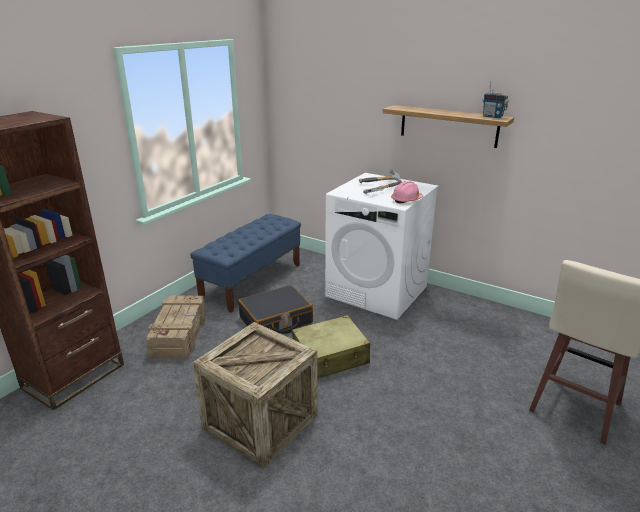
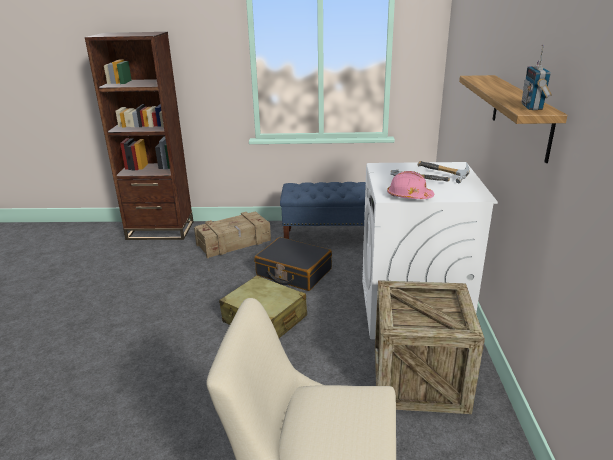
camera: 60 degrees right, 0 degrees up
crate [193,322,318,468] -> crate moved to [375,280,485,414]

